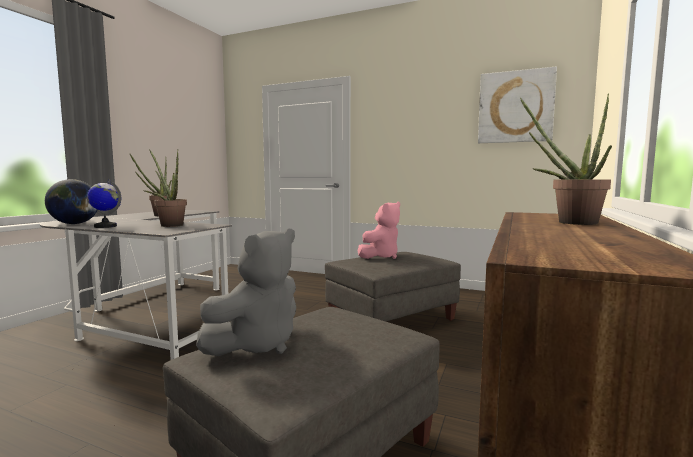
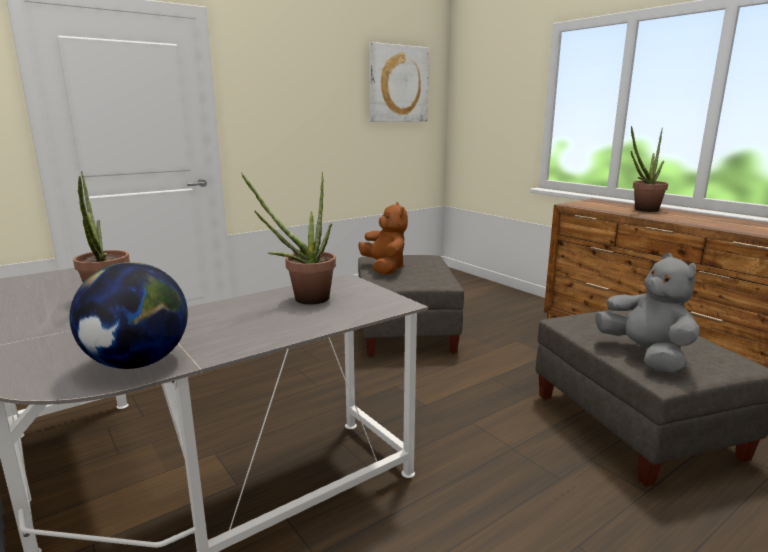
camera: 60 degrees left, 10 degrees up
globe [87,179,121,228] -> none
pink plush toy [358,202,400,259] -> brown plush toy [359,202,408,274]

